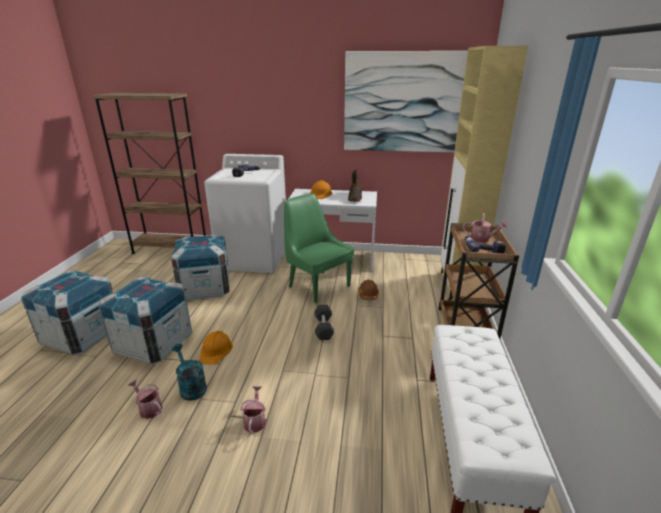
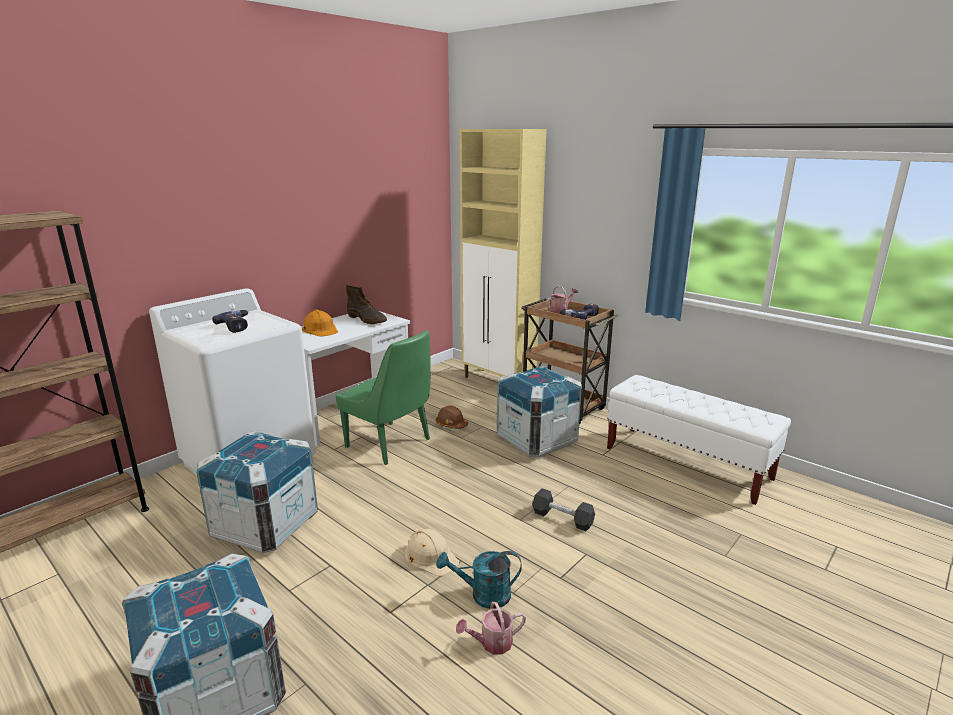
camera: 55 degrees left, 5 degrees down
crate [99,276,192,364] -> crate moved to [497,366,582,457]
orange hard hat [199,331,233,365] -> beige hard hat [405,529,459,576]
watering can [240,386,266,434] -> none
green chair [284,194,354,303] -> green chair turned 135 degrees counterclockwise [336,330,431,465]
black dumbbell [314,305,334,340] -> black dumbbell moved to [532,488,595,531]
picture [344,51,468,152] -> none

